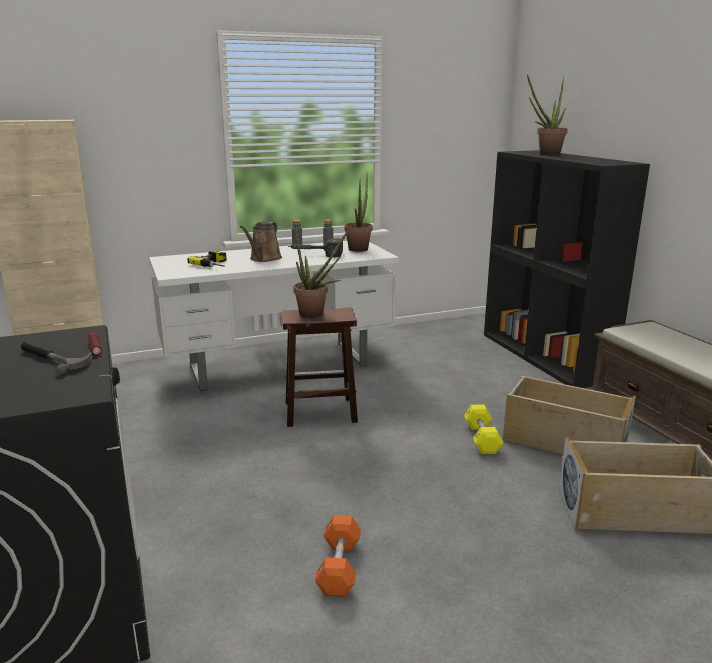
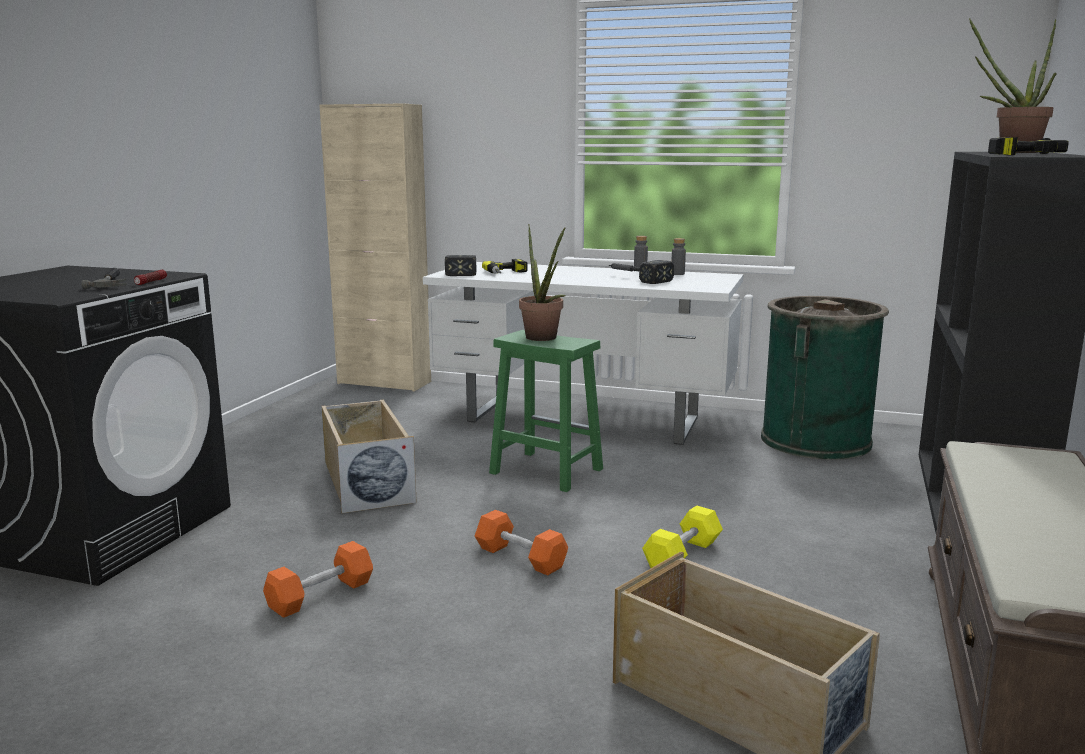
camera: 40 degrees right, 5 degrees down
brown watering can [240,221,282,262] -> none
brown stool [282,308,358,427] -> green stool [489,330,603,492]
potted plant [344,171,373,252] -> none
beige storage box [503,376,636,455] -> beige storage box moved to [321,400,417,513]
none -> hammer [445,255,476,276]
none -> orange dumbbell [475,510,568,575]
none -> green trash can [761,296,889,460]
none -> power drill [988,137,1069,155]

